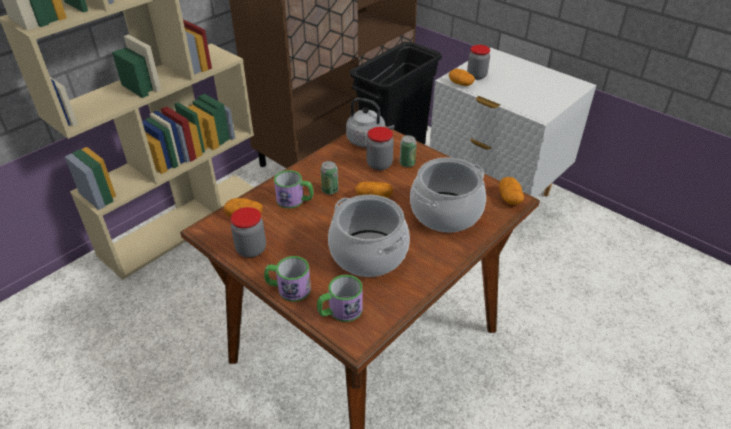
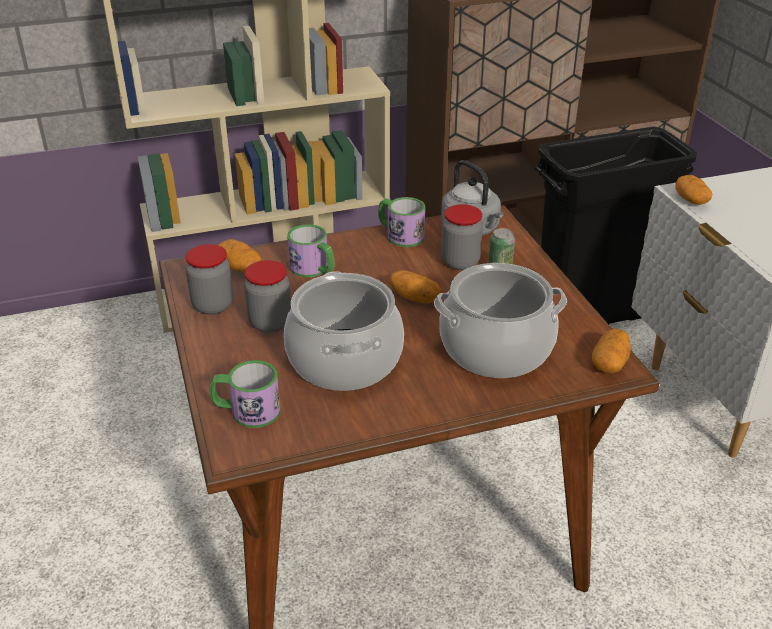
camera: 30 degrees right, 5 degrees down
mug [264,256,311,302] -> mug moved to [378,197,425,247]
can [320,161,338,194] -> none
jar [467,45,490,80] -> jar moved to [244,260,291,332]

